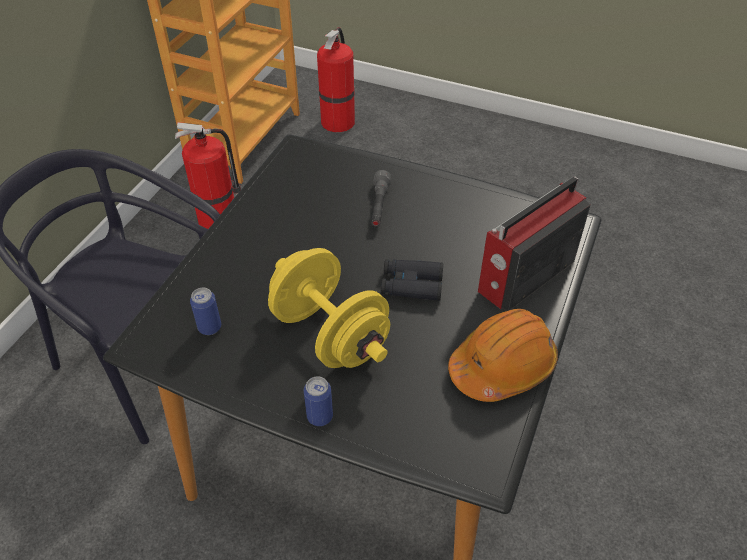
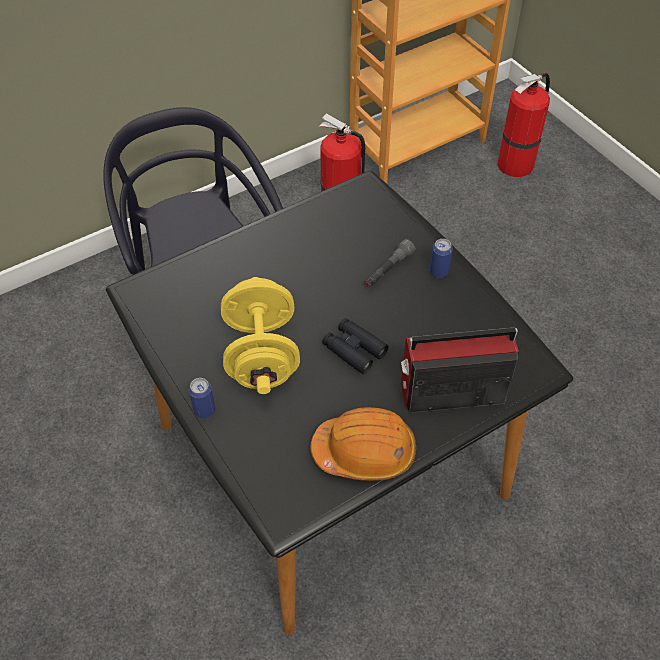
camera: 35 degrees right, 5 degrees up
can [190,288,221,335] -> can moved to [430,239,453,278]

